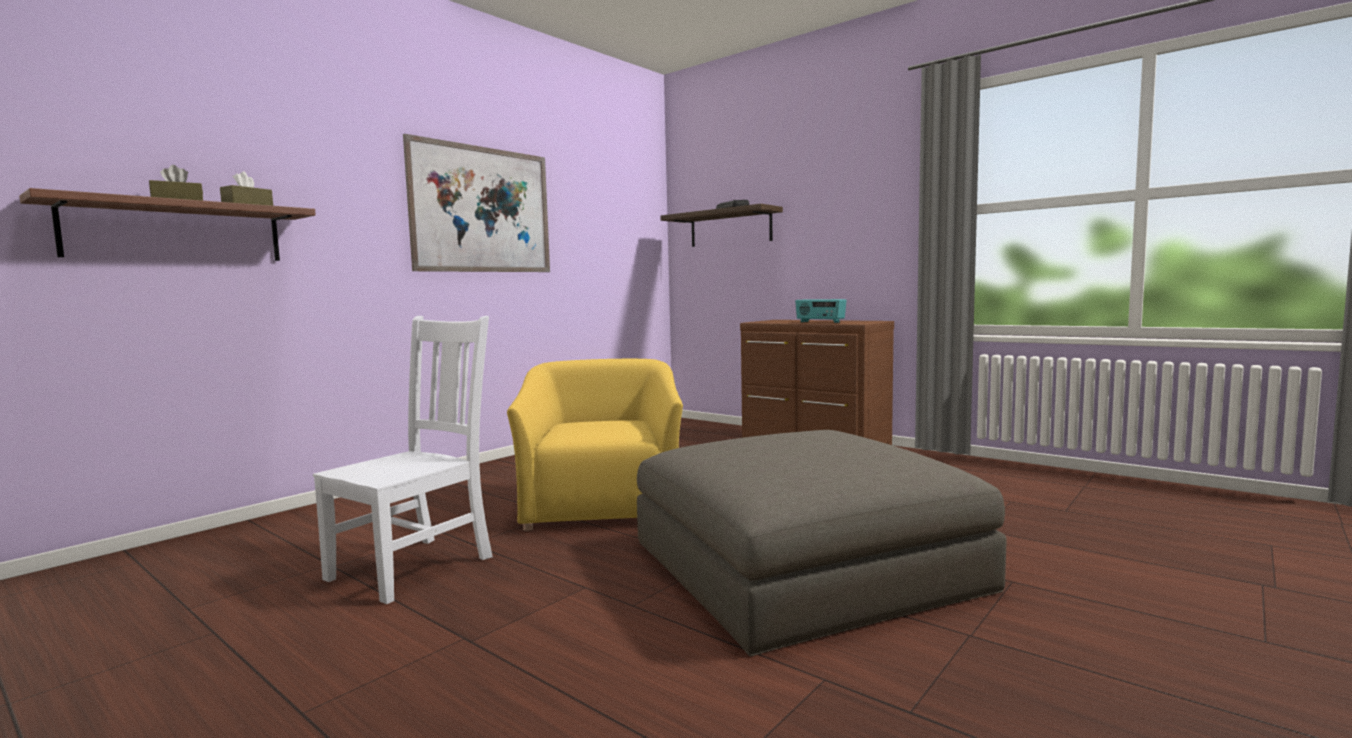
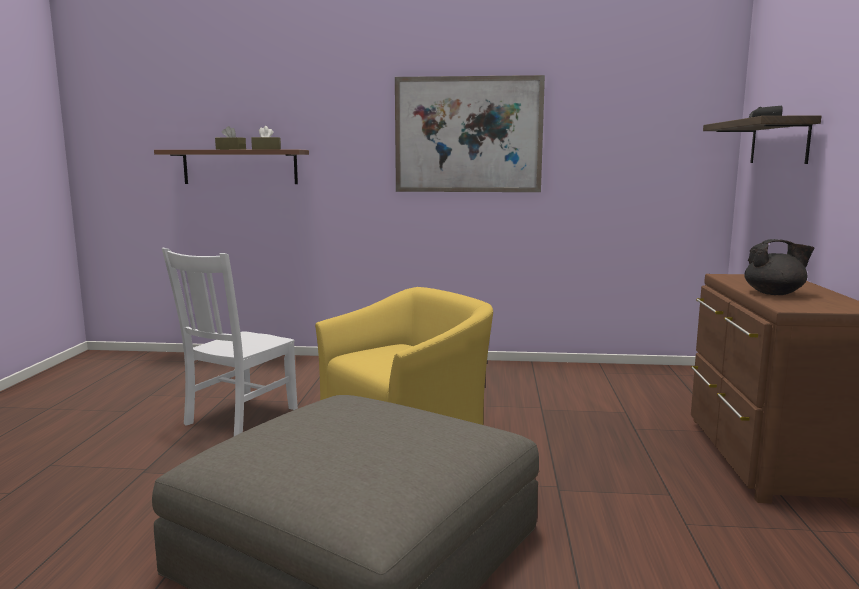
camera: 55 degrees right, 5 degrees up
white chair [313,316,493,604] -> white chair turned 120 degrees clockwise [162,248,298,436]
radio [795,299,847,323] -> black teapot [744,239,814,295]

